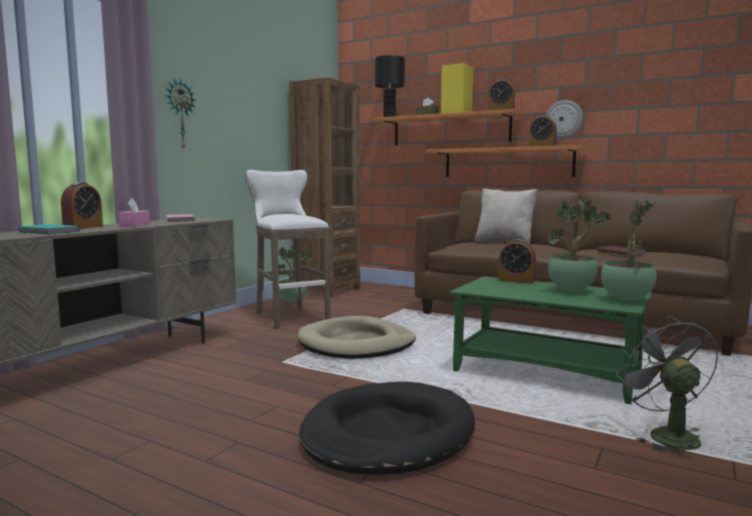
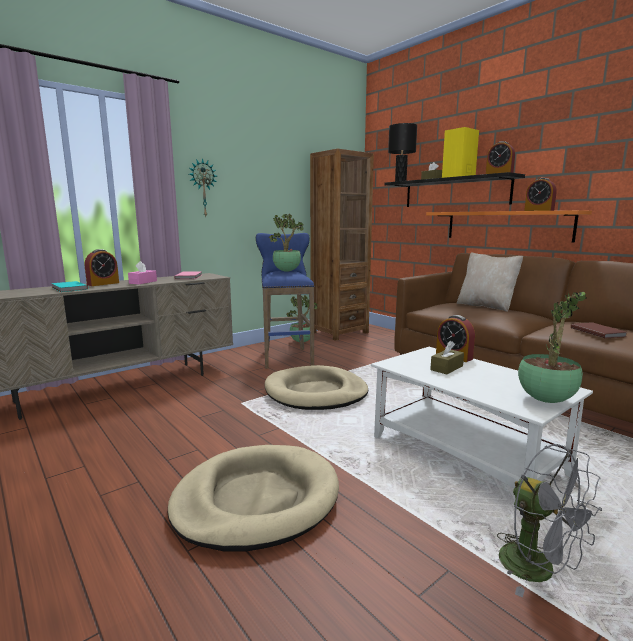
camera: 20 degrees right, 5 degrees up
white stool [246,170,331,329] -> blue stool [256,233,314,369]
black dog bed [299,382,475,475] -> beige dog bed [168,445,339,552]
orange shelf [373,109,523,145] -> black shelf [385,172,525,207]
green coffee table [449,276,651,404] -> white coffee table [371,347,593,488]
wall clock [546,100,583,138] -> none
potted plant [548,198,611,292] -> potted plant moved to [269,214,303,272]
grey fan [616,316,718,458] -> grey fan turned 135 degrees clockwise [497,444,602,597]
none -> brown tissue box [430,341,464,374]

